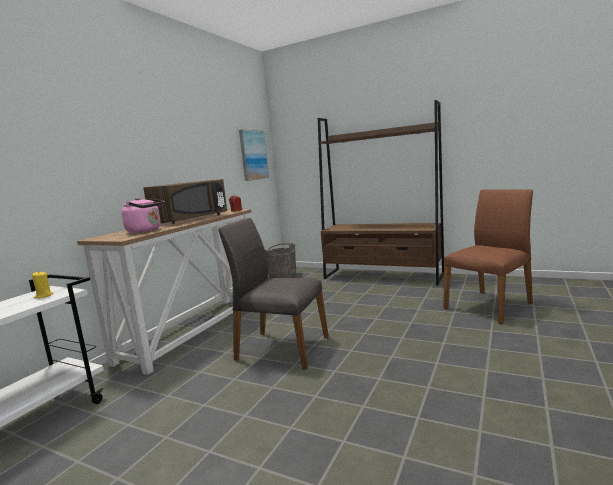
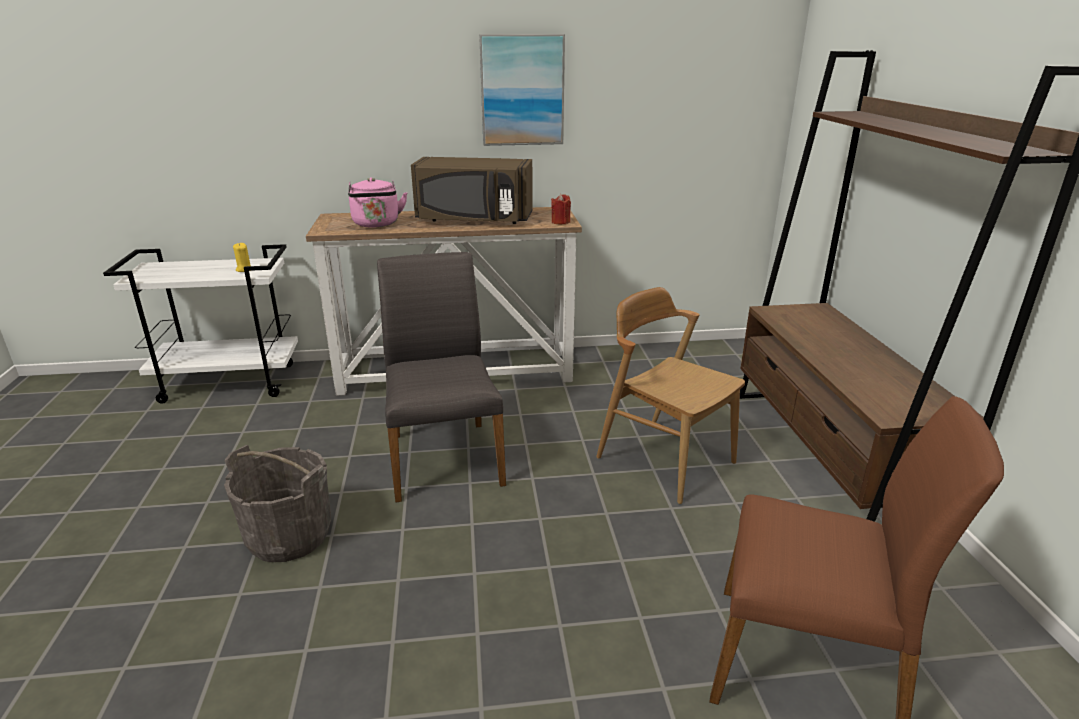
camera: 55 degrees right, 15 degrees up
picture [239,129,269,181] -> picture moved to [479,34,565,146]
grey bucket [265,243,296,279] -> grey bucket moved to [224,445,331,562]
none -> brown chair [596,287,745,504]

